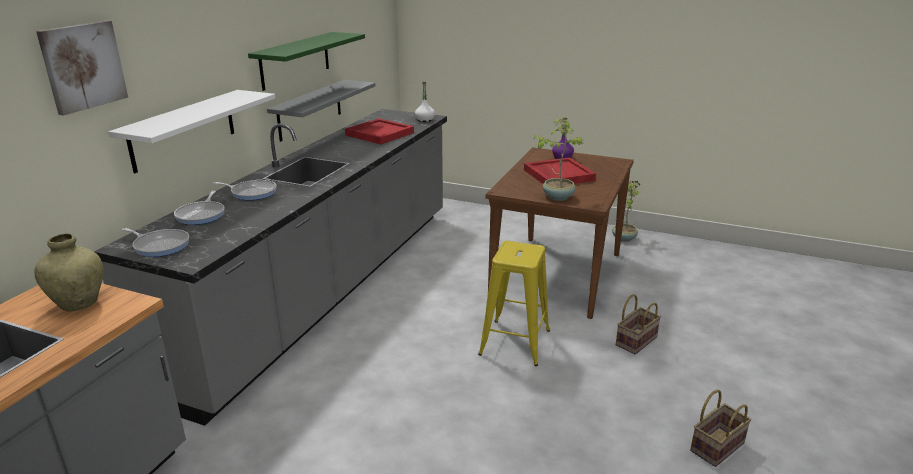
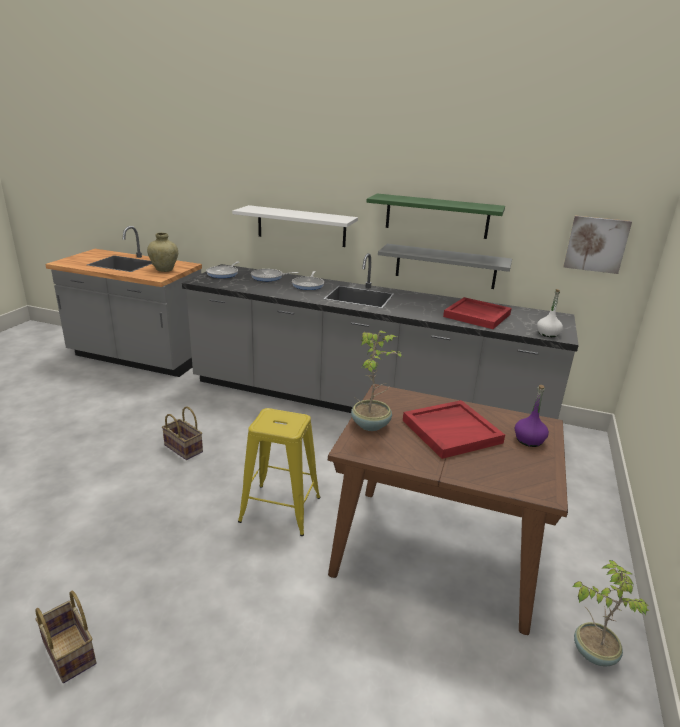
camera: 85 degrees right, 0 degrees up
picture [36,20,128,116] -> picture moved to [563,216,632,274]
basket [616,294,661,354] -> basket moved to [162,407,203,460]

